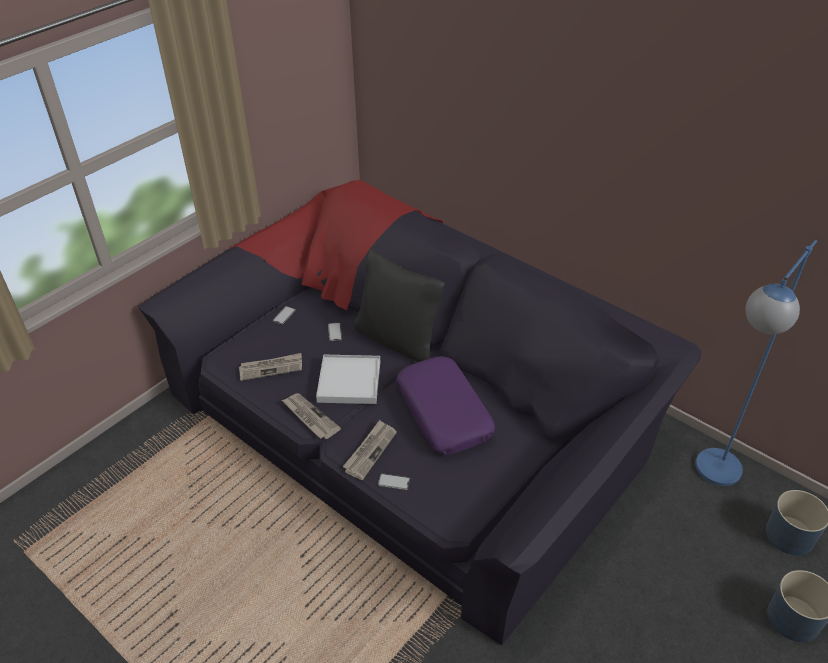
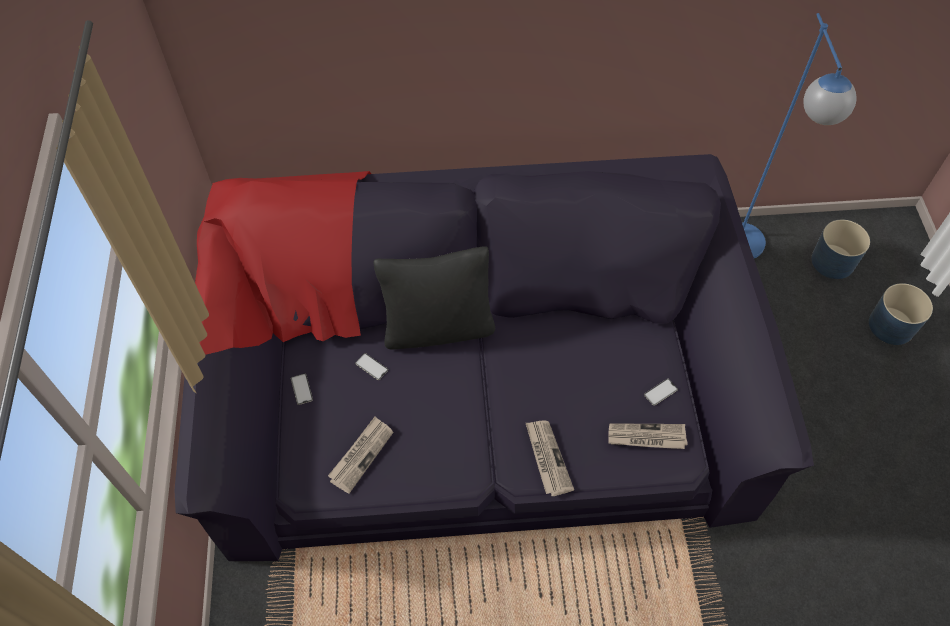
camera: 45 degrees left, 15 degrees up
newspaper [282,394,341,439] -> newspaper moved to [608,423,688,449]
white tray [316,355,380,404] -> none
phone [378,473,410,490] -> phone moved to [644,379,678,406]
purple pillow [396,356,495,455] -> none

